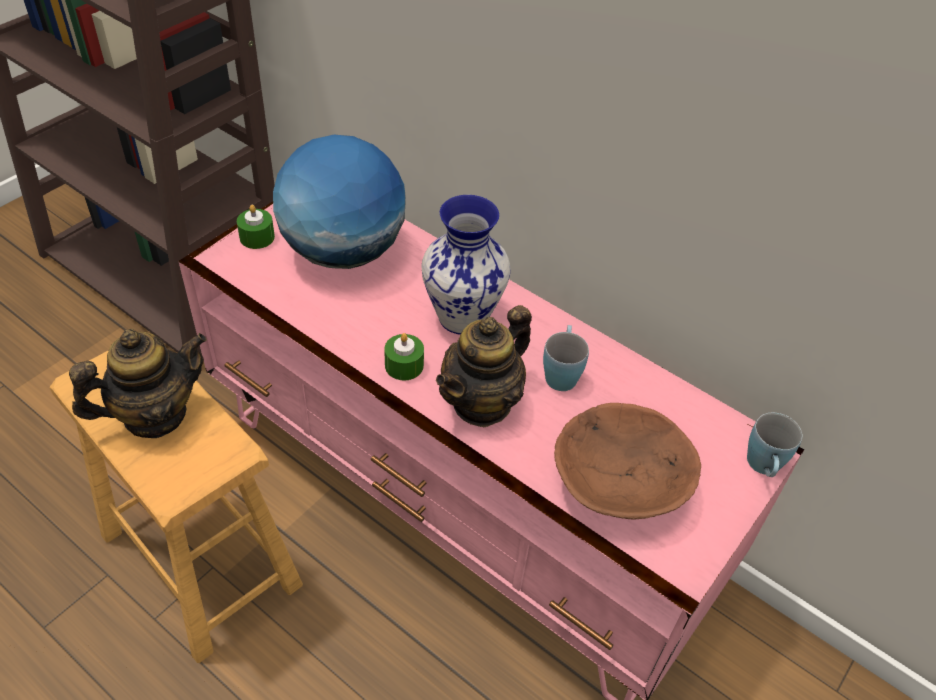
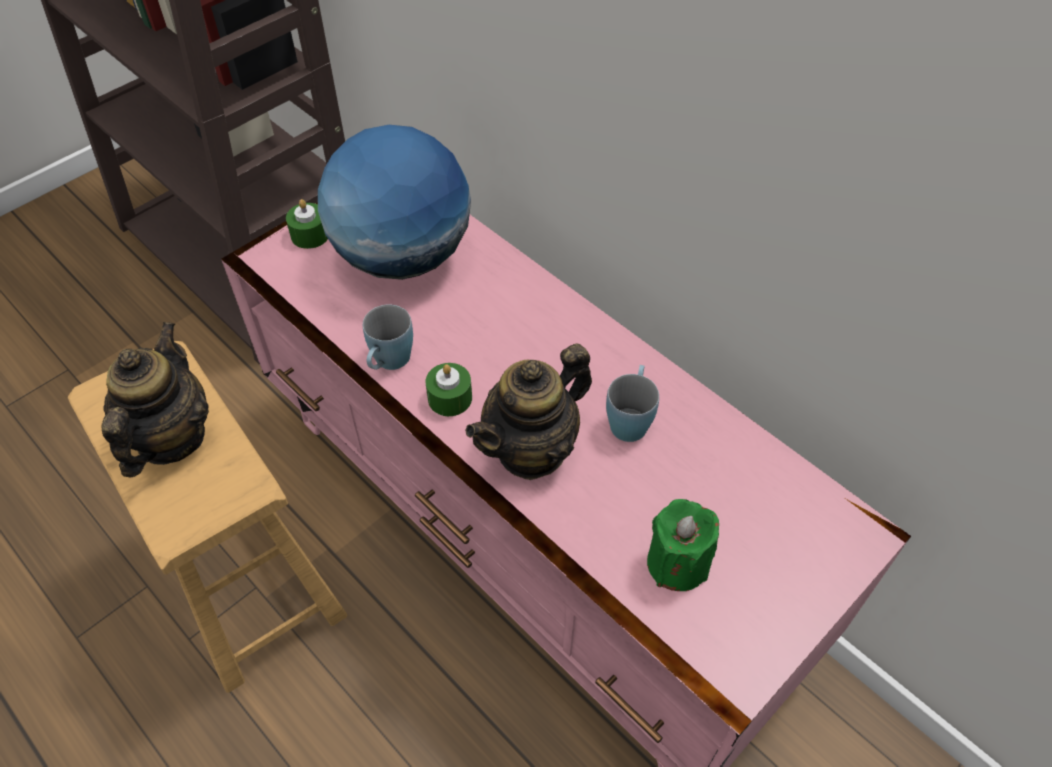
camera: 10 degrees right, 5 degrees up
teapot [69,329,207,438] -> teapot turned 60 degrees counterclockwise [102,322,209,478]
vase [421,195,511,335] -> none
brown bowl [554,403,701,519] -> green candle [647,499,719,591]
blue mug [747,412,803,477] -> blue mug moved to [363,304,413,370]

